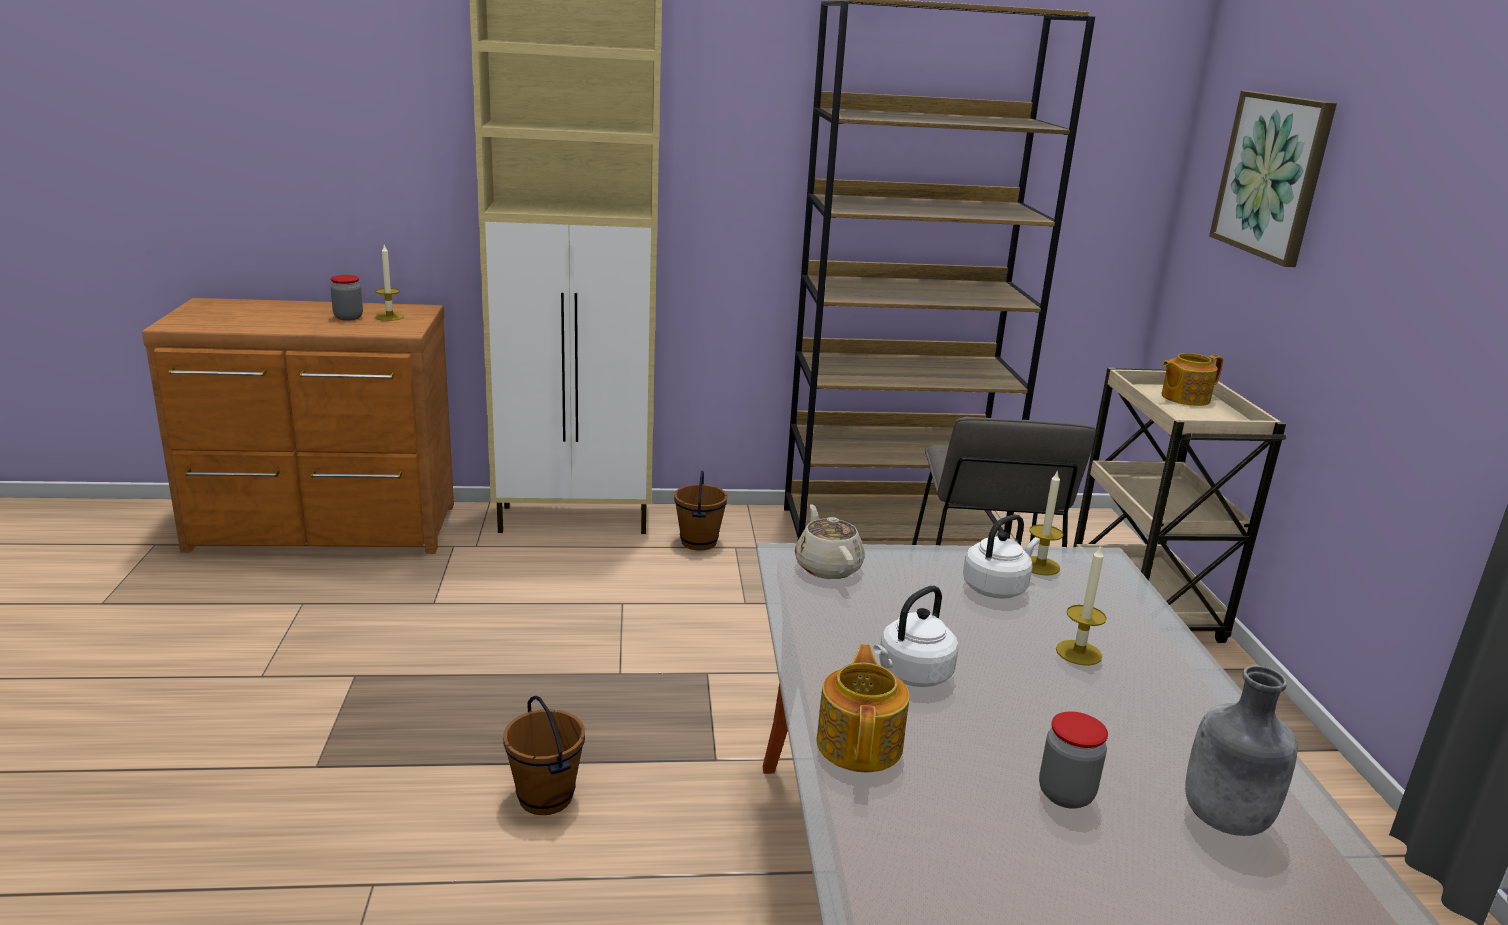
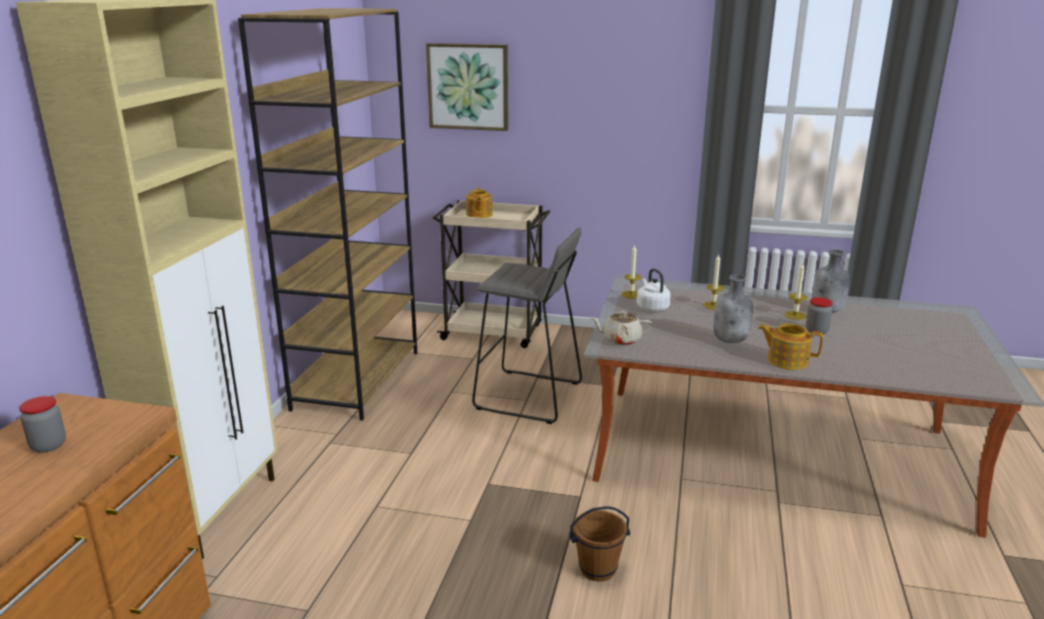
camera: 70 degrees left, 0 degrees up
candle [375,245,404,321] -> candle moved to [784,263,808,320]
brown bucket [674,470,728,551] -> none
white kettle [873,586,959,687] -> grey bottle [714,275,753,343]

